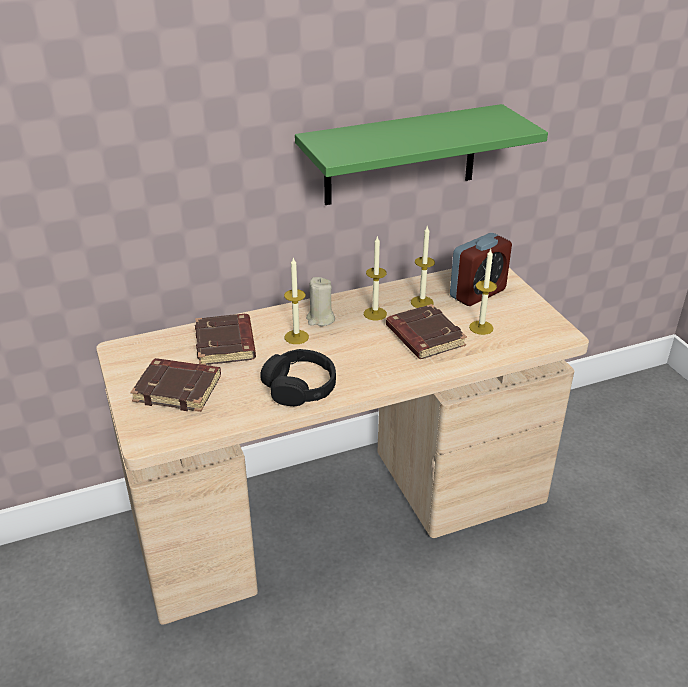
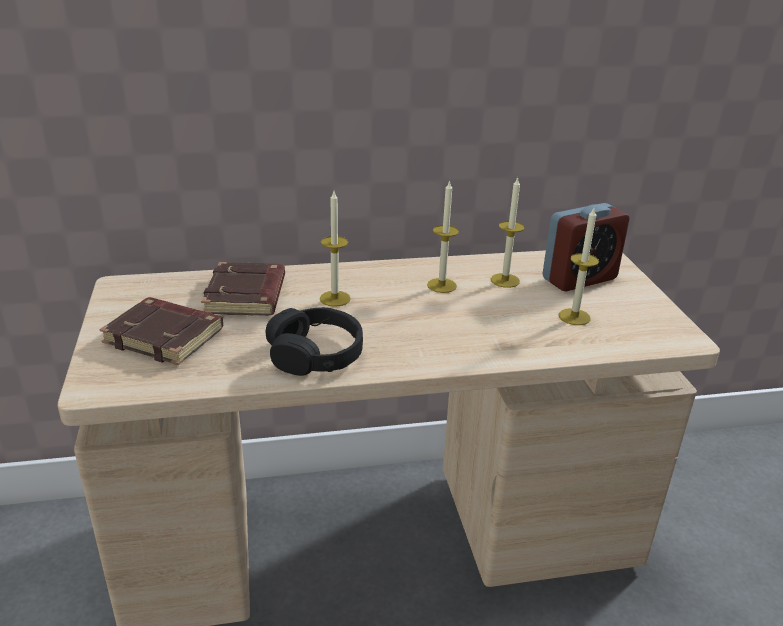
camera: 10 degrees right, 5 degrees down
green shelf [295,104,548,205] -> none
beige candle [306,277,335,326] -> none
brown book [386,304,467,359] -> none

